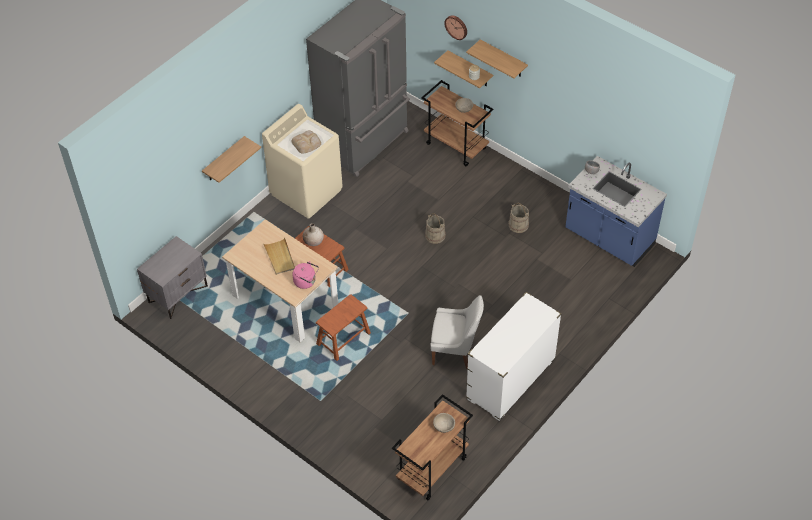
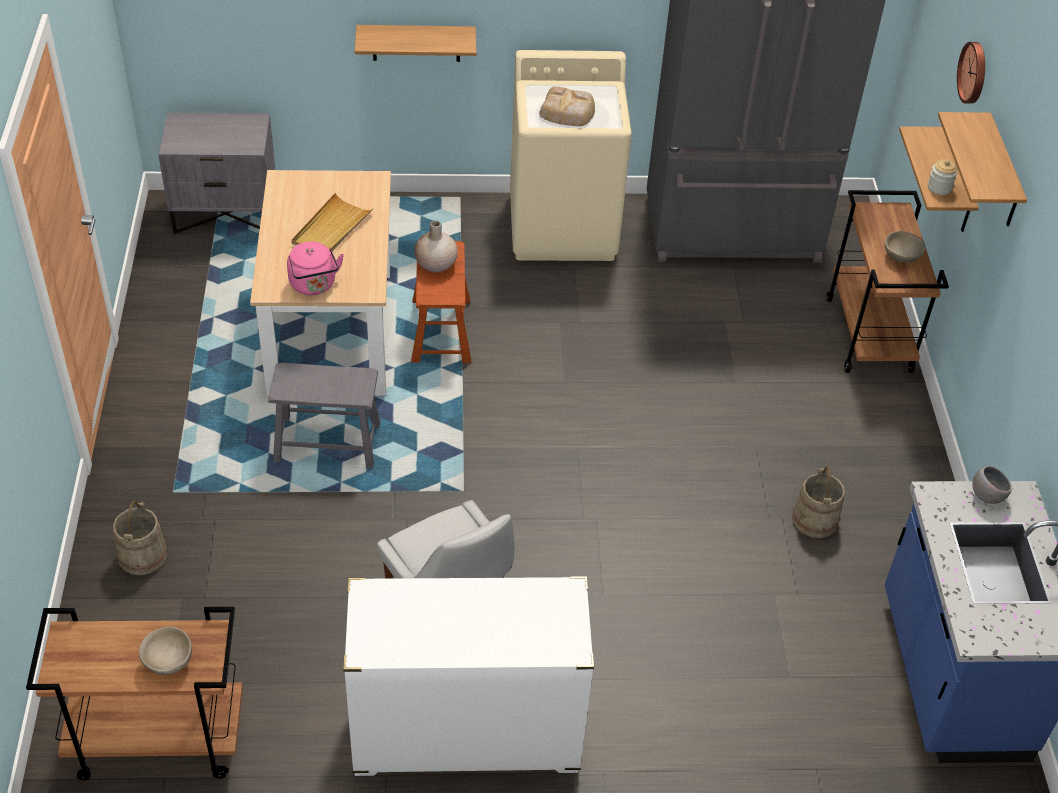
camera: 45 degrees right, 5 degrees down
brown stool [316,294,371,361] -> grey stool [268,363,380,468]
beige bucket [425,213,446,244] -> beige bucket moved to [113,501,167,575]

